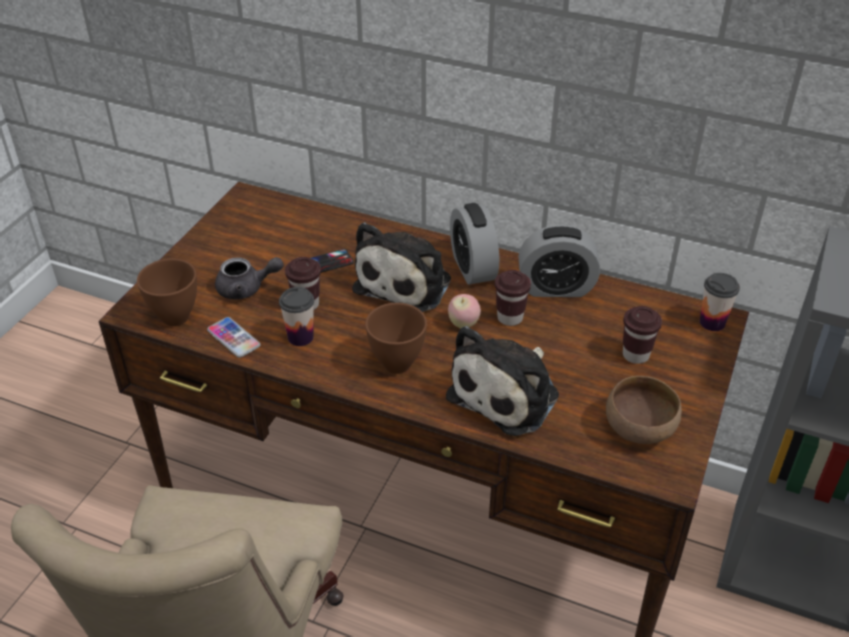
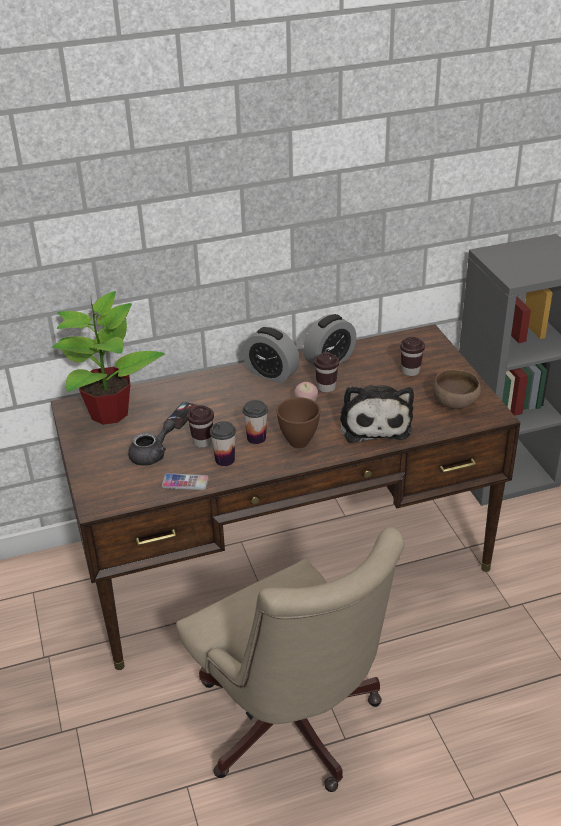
camera: 40 degrees left, 5 degrees down
brown bowl [137,259,197,326] -> none
plush toy [352,222,451,312] -> none
cup [700,273,740,331] -> cup moved to [242,400,268,444]
none -> potted plant [52,291,165,425]

